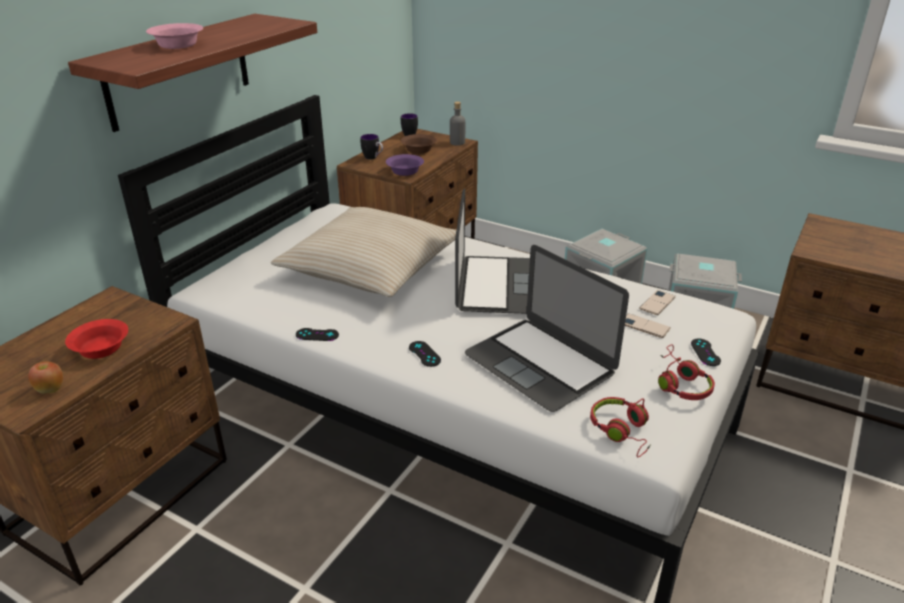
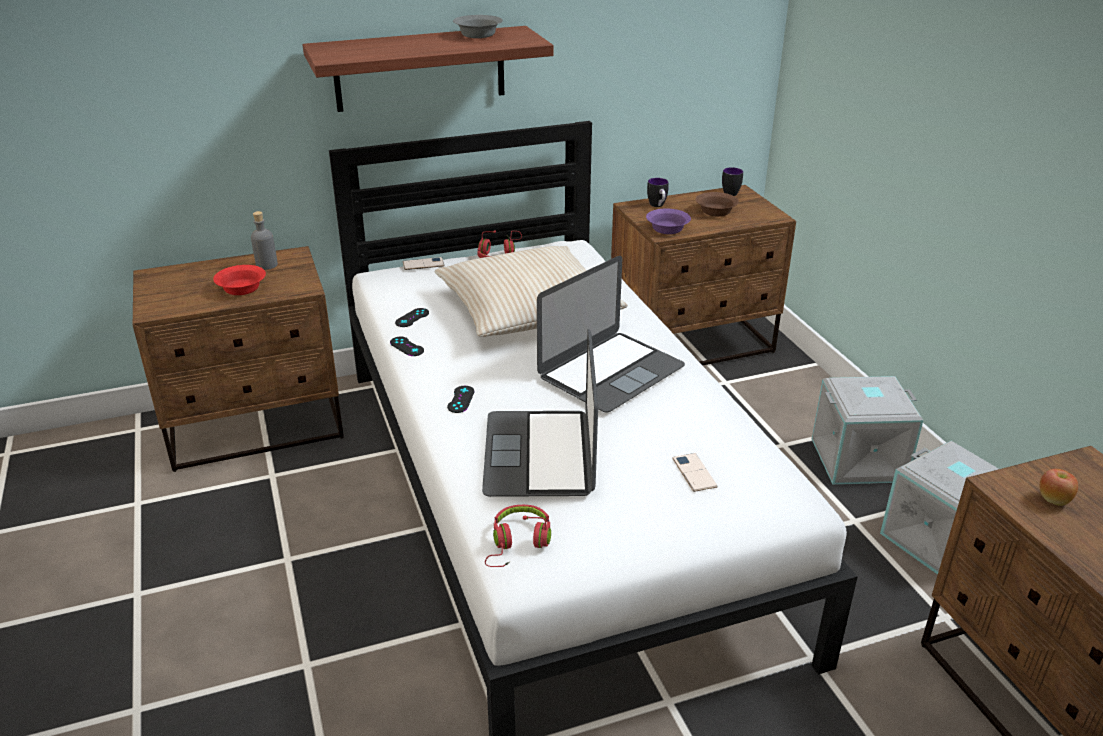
camera: 40 degrees right, 0 degrees up
apple [28,361,63,394] -> apple moved to [1040,469,1078,506]
pink bowl [146,23,203,49] -> none
grey bottle [450,101,465,146] -> grey bottle moved to [251,211,278,270]
phone [639,290,676,315] -> phone moved to [403,257,444,270]
red headphones [658,344,715,400] -> red headphones moved to [477,230,522,258]
black game controller [691,339,721,366] -> black game controller moved to [395,308,429,327]
none -> grey bowl [453,15,503,38]

